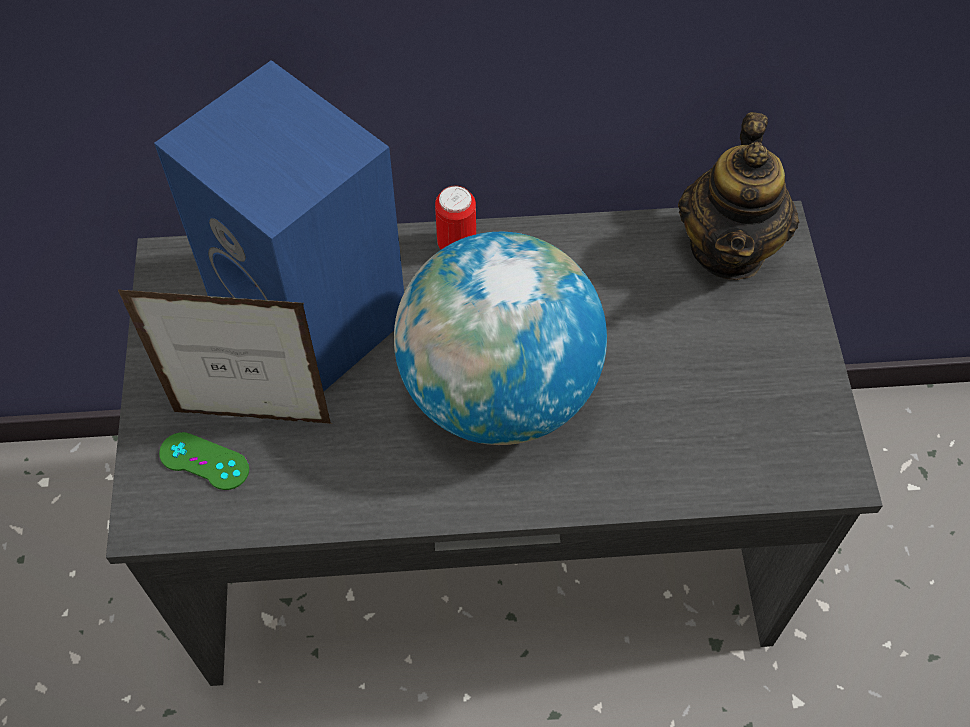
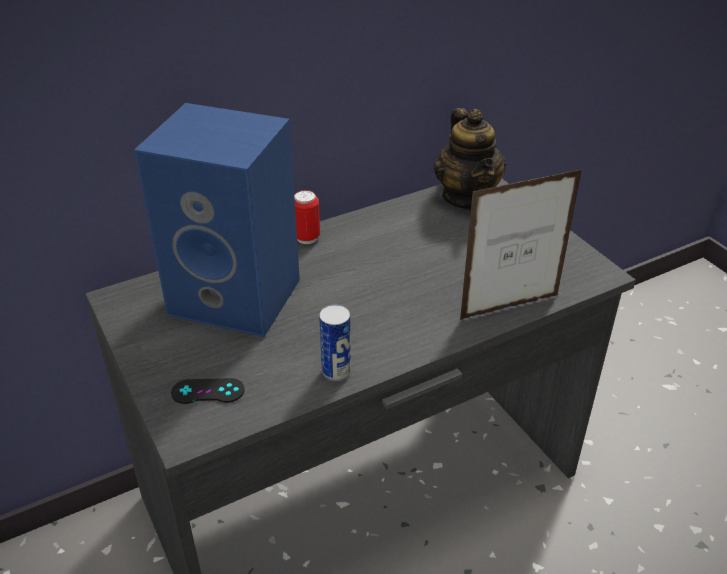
camera: 25 degrees left, 20 degrees down
picture frame [117,289,332,424] -> picture frame moved to [460,169,582,320]
green game controller [159,432,249,490] -> black game controller [171,378,245,404]
globe [394,232,607,445] -> none
none -> can [319,304,351,381]

